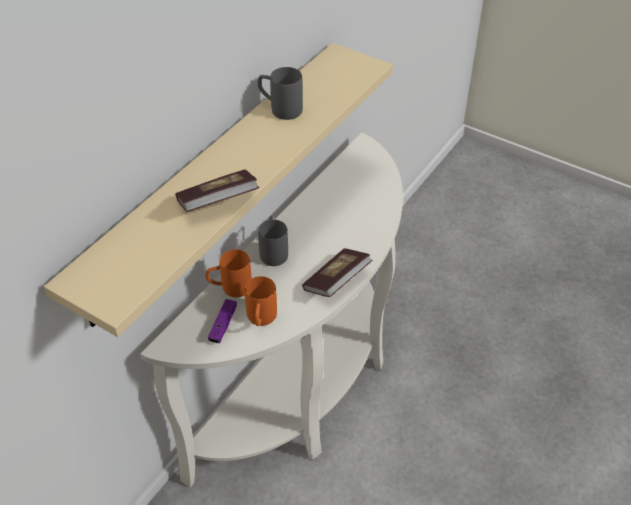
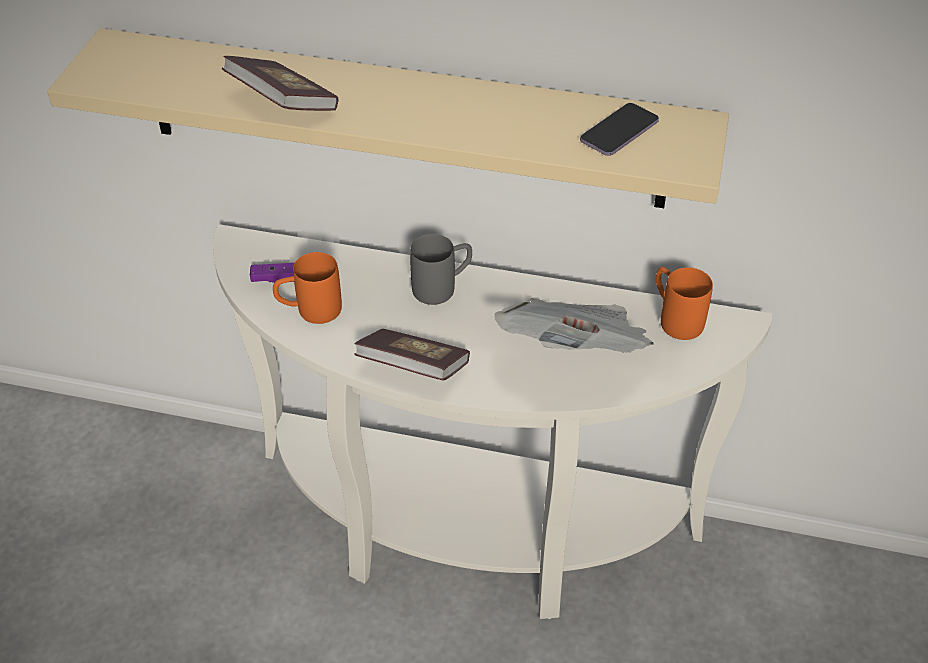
camera: 70 degrees right, 0 degrees up
orange mug [205,249,252,297] -> orange mug moved to [656,267,713,340]
grey mug [258,67,303,120] -> none
none -> newspaper [494,298,654,353]
none -> phone [580,103,659,156]

